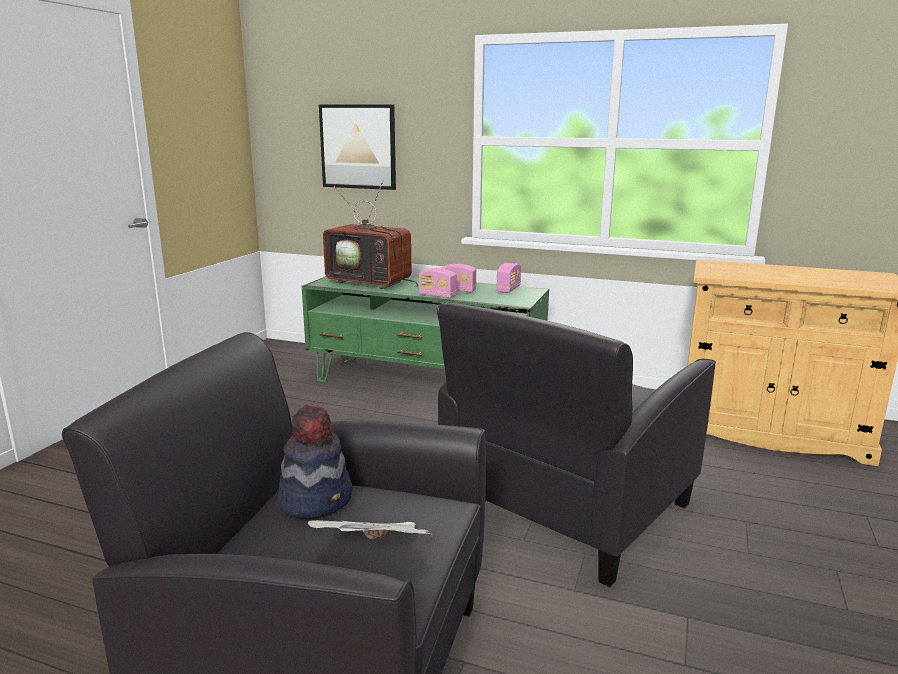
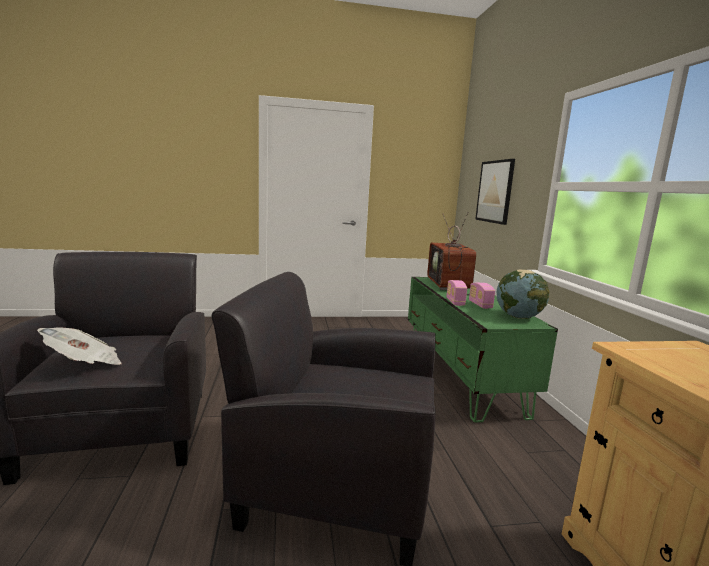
camera: 60 degrees right, 5 degrees down
hat [278,404,352,519] -> none
radio [496,263,521,293] -> globe [497,270,550,319]

